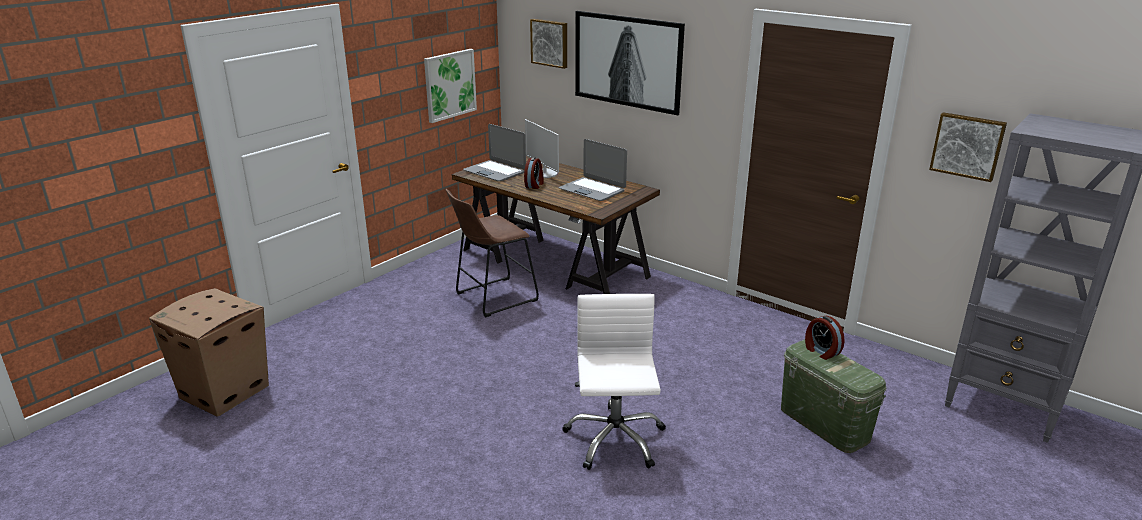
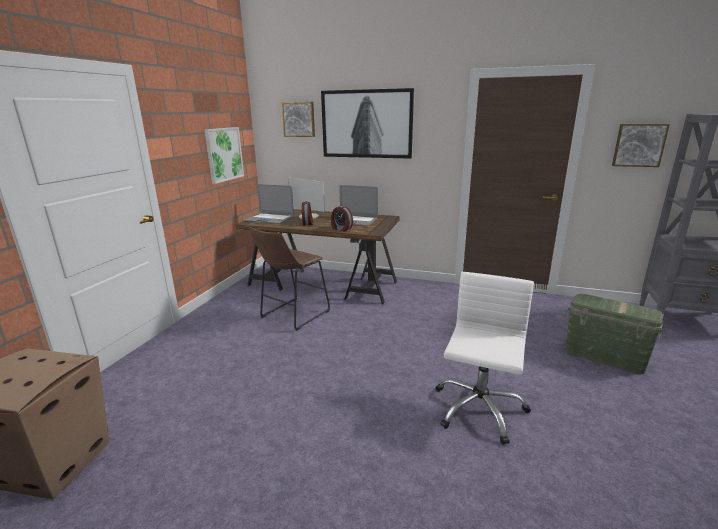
camera: 20 degrees left, 5 degrees down
white office chair [562,294,666,470] -> white office chair turned 45 degrees clockwise [435,272,534,445]
alarm clock [805,316,845,360] -> alarm clock moved to [331,206,353,231]

